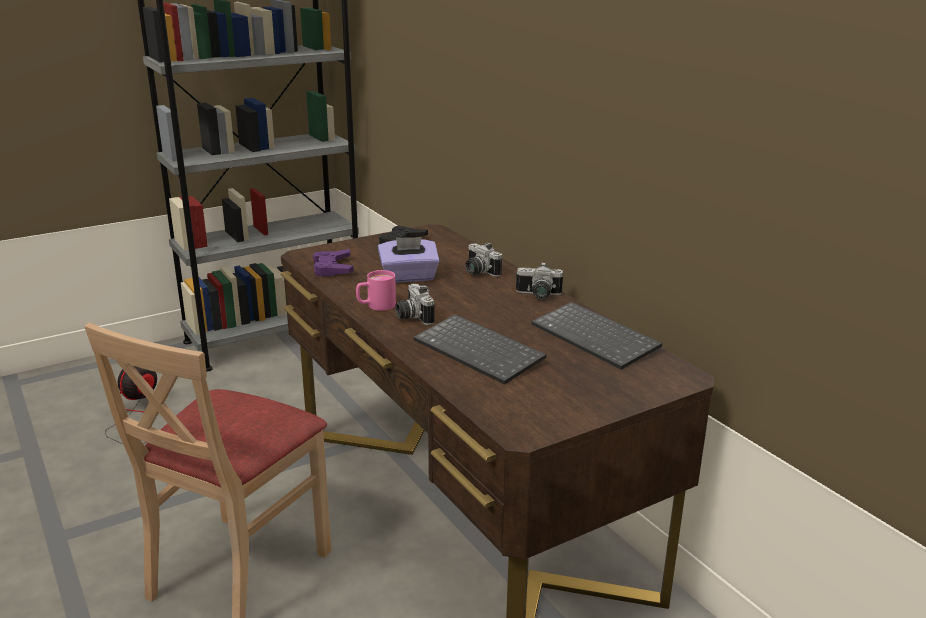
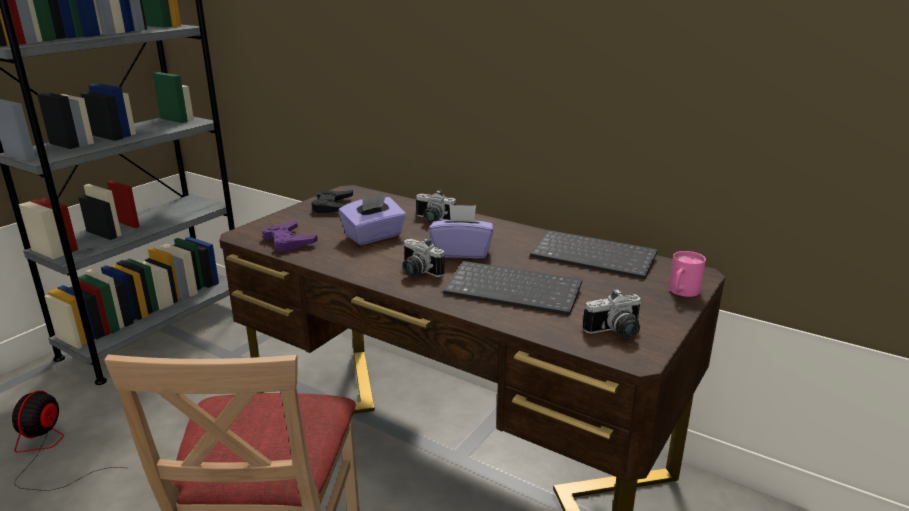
camera: 25 degrees left, 0 degrees up
pink mug [356,270,396,311] -> pink mug moved to [669,251,706,297]
camera [516,262,563,299] -> camera moved to [583,289,641,338]
none -> purple tissue box [429,204,493,258]

